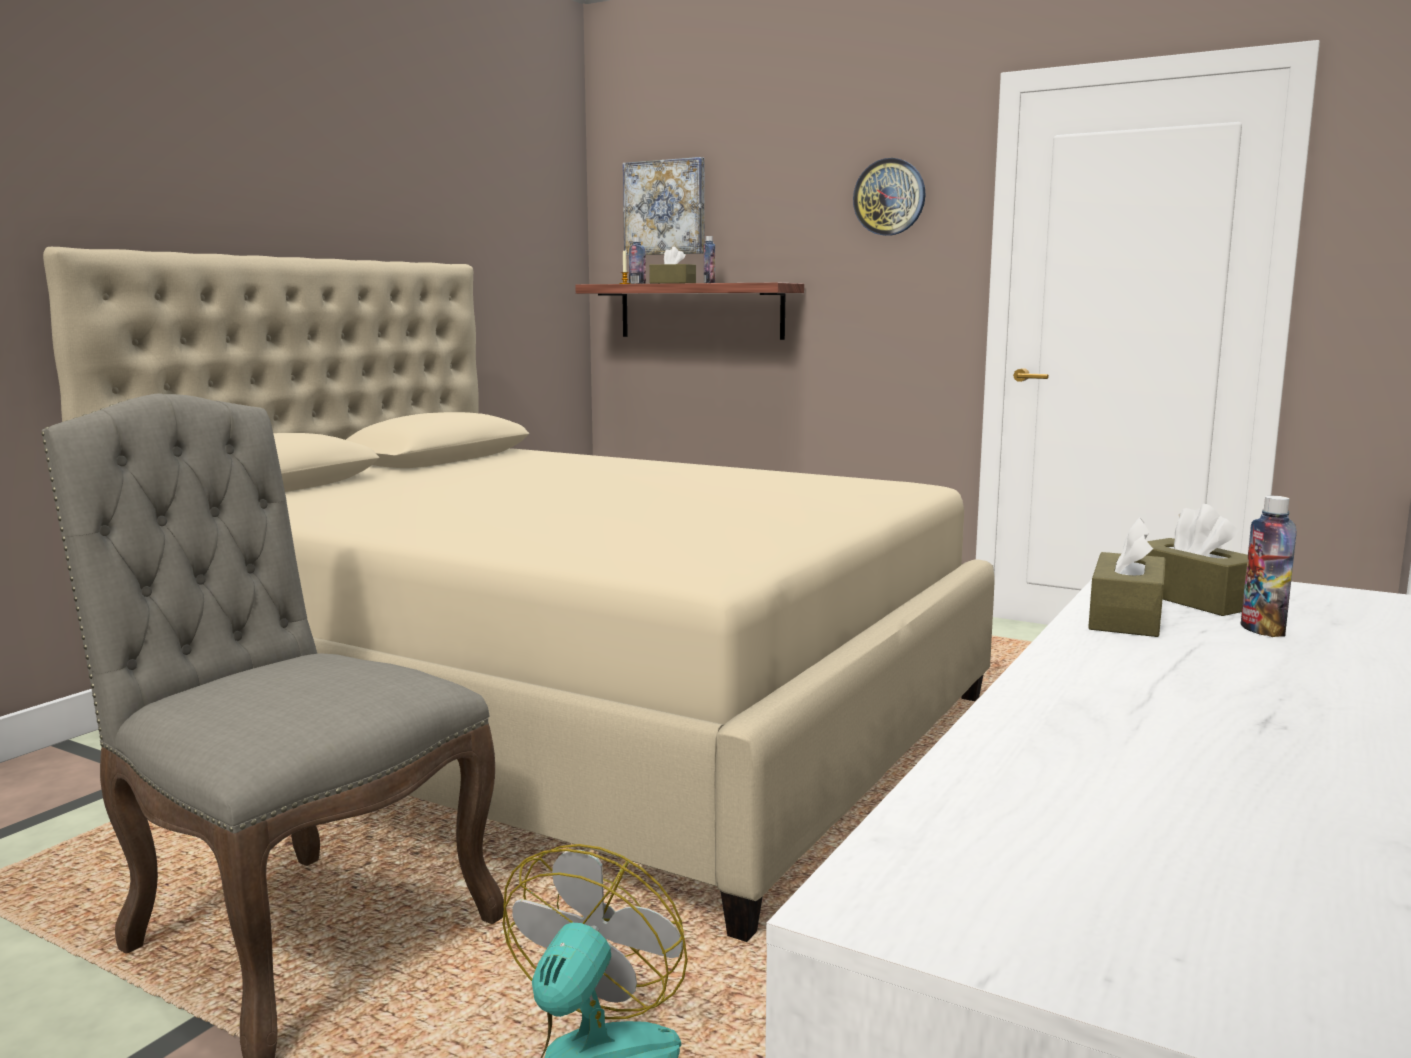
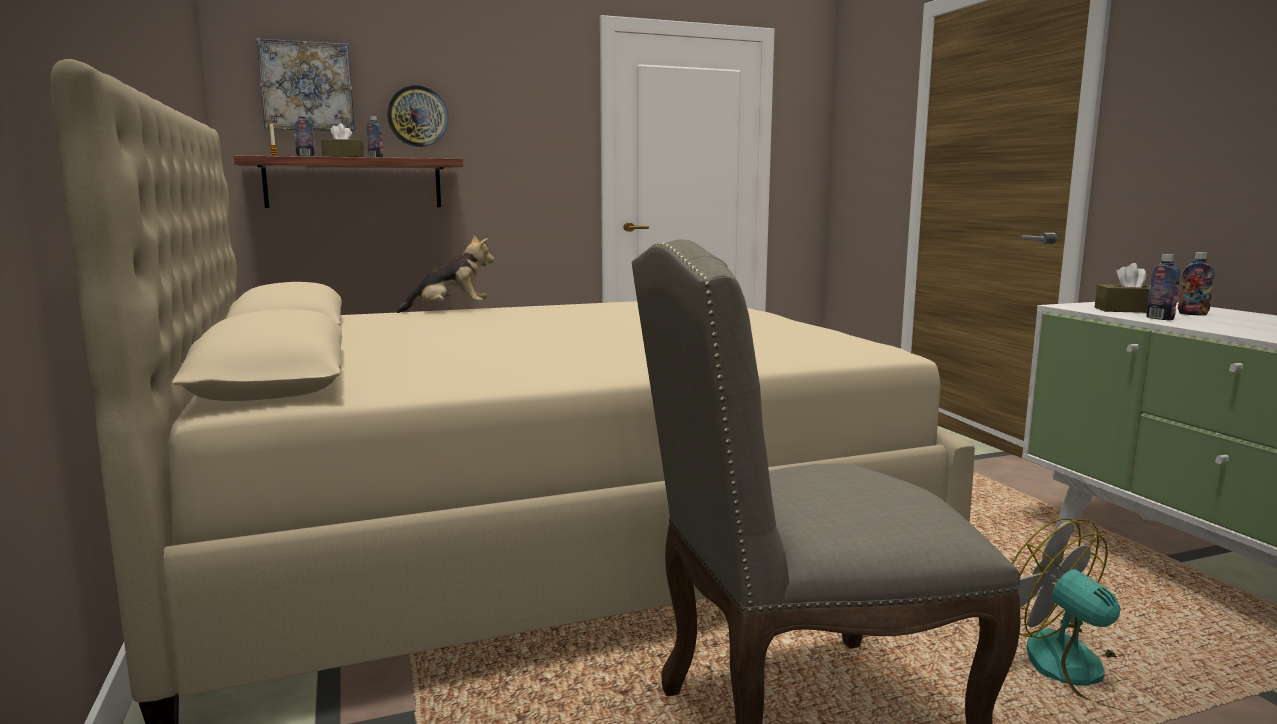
camera: 50 degrees left, 0 degrees up
wall clock [853,158,926,236] -> wall clock moved to [387,85,448,147]
brown tissue box [1088,517,1165,637] -> bottle [1146,254,1180,320]
none -> plush toy [397,235,494,313]

